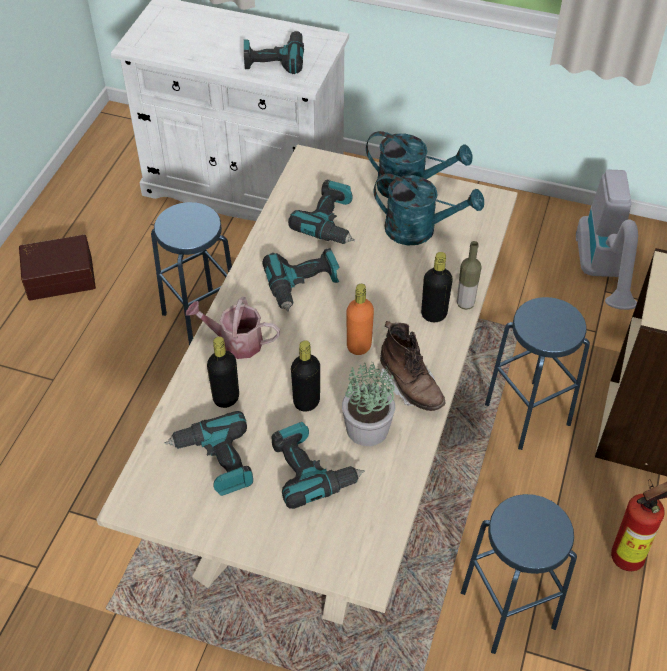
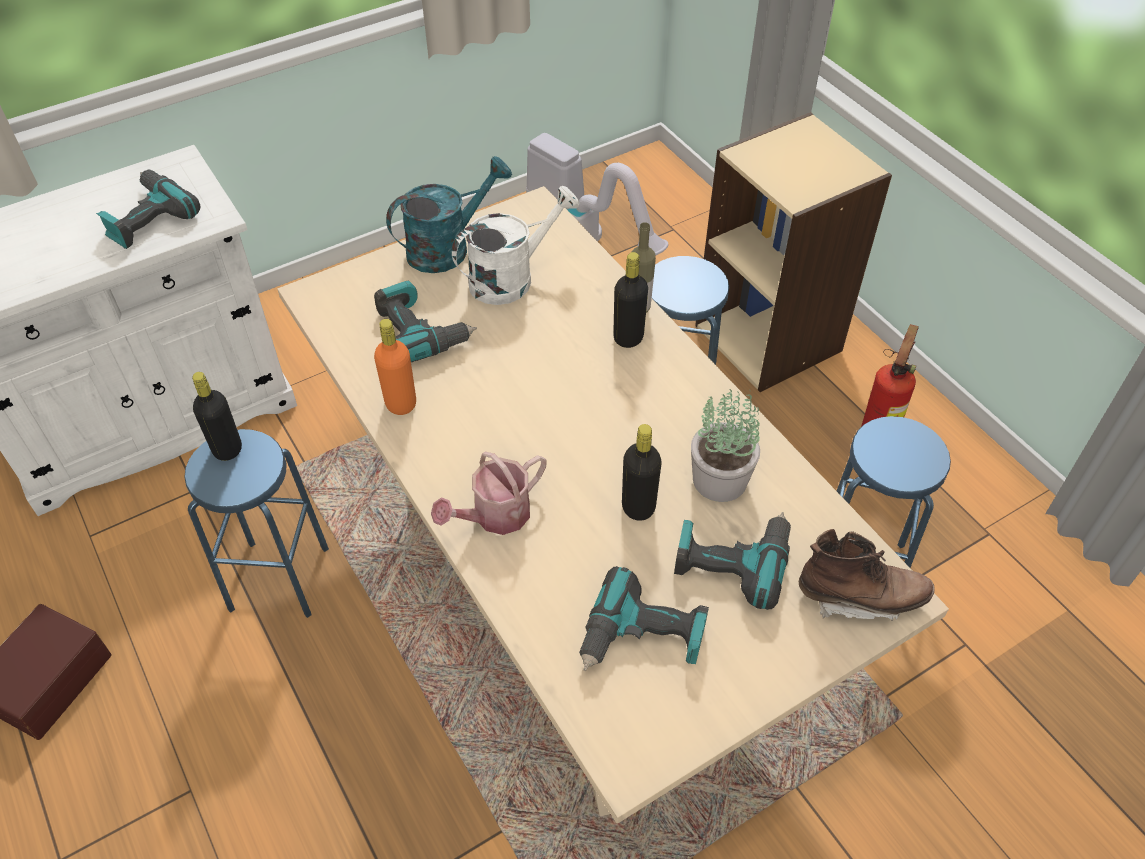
camera: 50 degrees left, 0 degrees up
black bottle [207,337,239,408] -> black bottle moved to [192,372,242,461]
power drill [263,248,339,312] -> none
orange bottle [347,284,374,355] -> orange bottle moved to [374,319,416,415]
turquoise watering can [373,174,484,245] -> white watering can [452,186,580,305]
brown boot [380,321,445,411] -> brown boot moved to [799,529,935,621]

